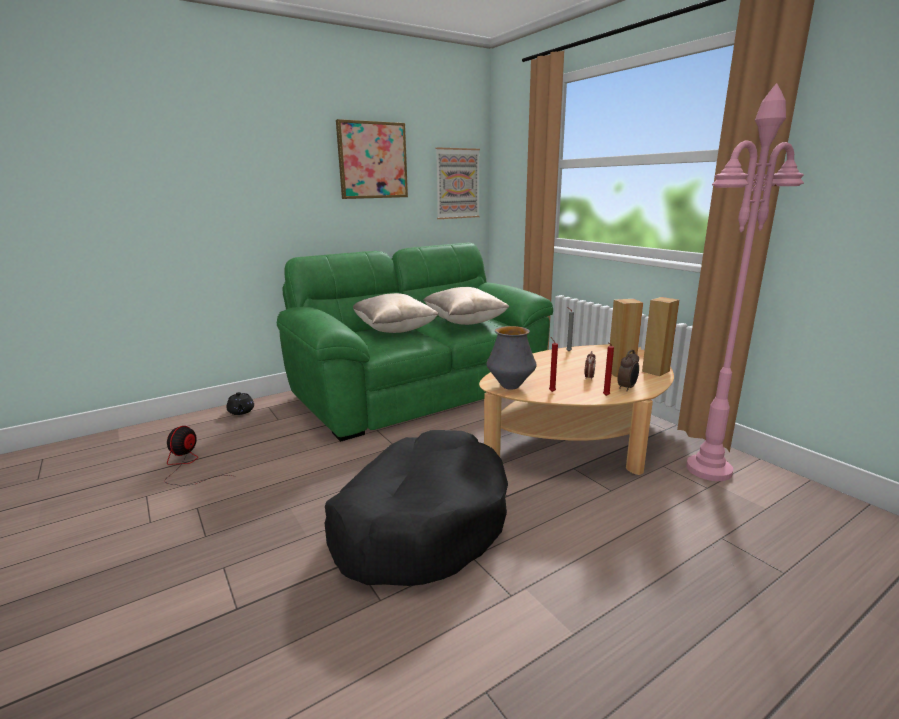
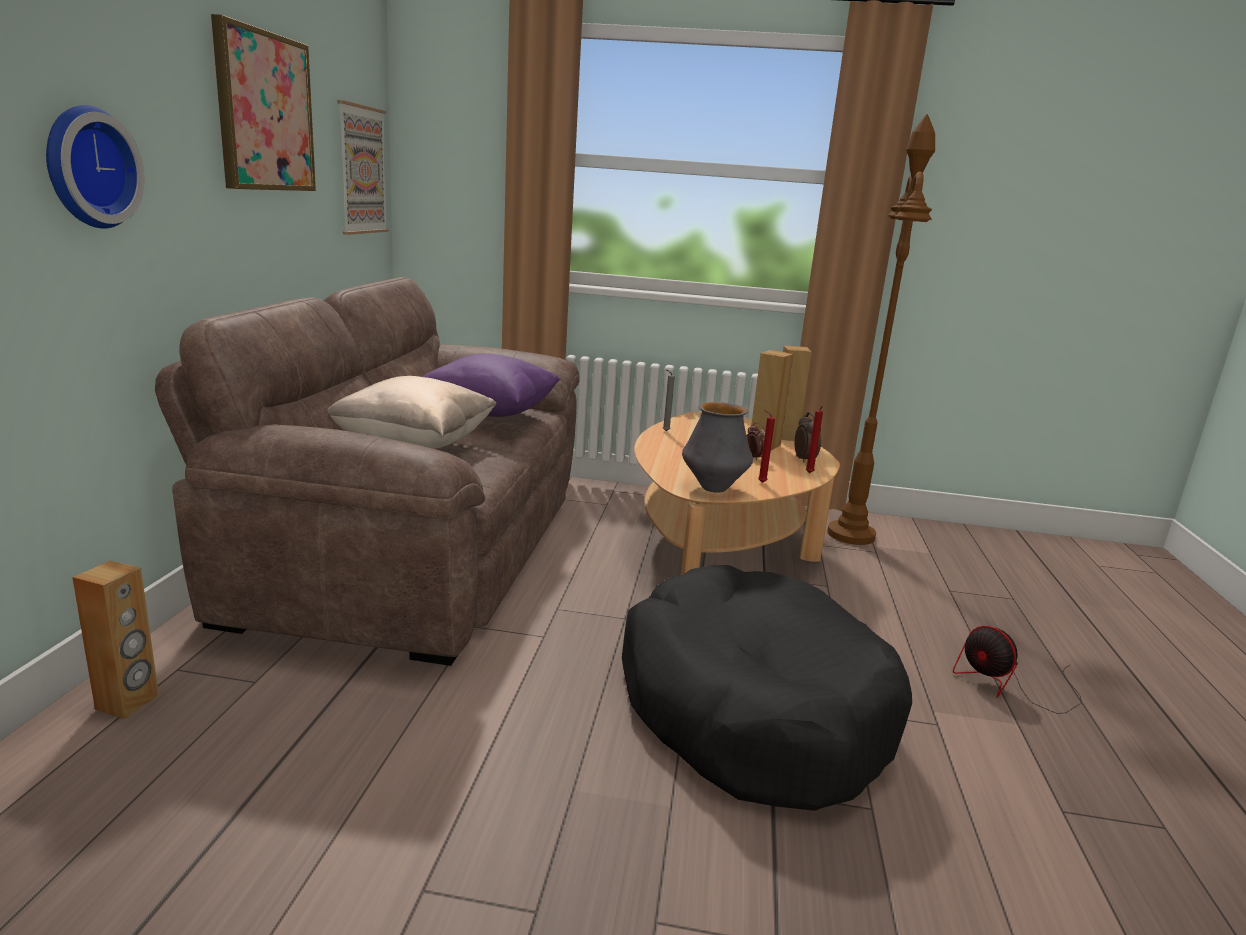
camera: 50 degrees left, 0 degrees up
fan [167,426,231,486] -> fan moved to [953,626,1082,714]
black teapot [226,392,254,415] -> brown speaker [72,561,159,719]
green sofa [277,243,553,442] -> brown sofa [155,277,580,666]
beige pillow [423,287,509,325] -> purple pillow [423,354,560,417]
pink floor lamp [686,83,804,481] -> brown floor lamp [827,114,935,545]
none -> wall clock [46,105,145,229]

